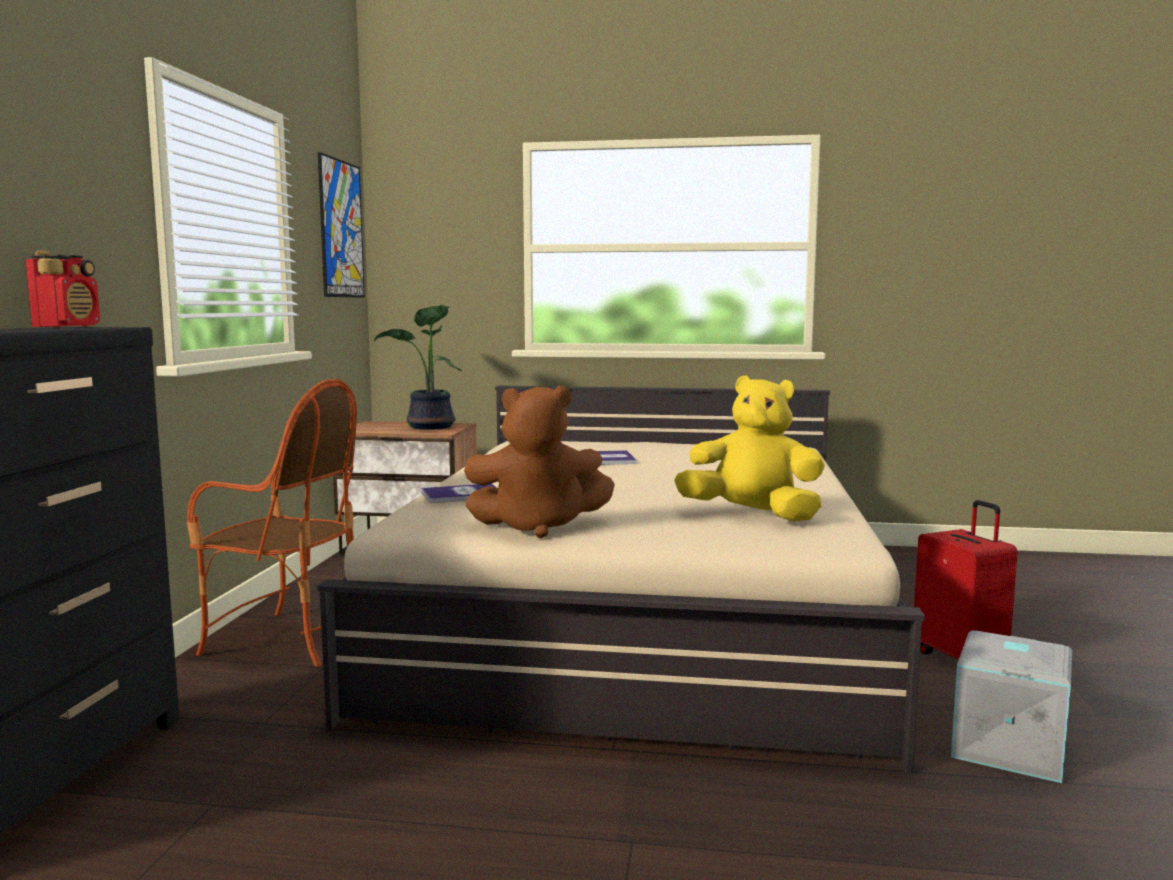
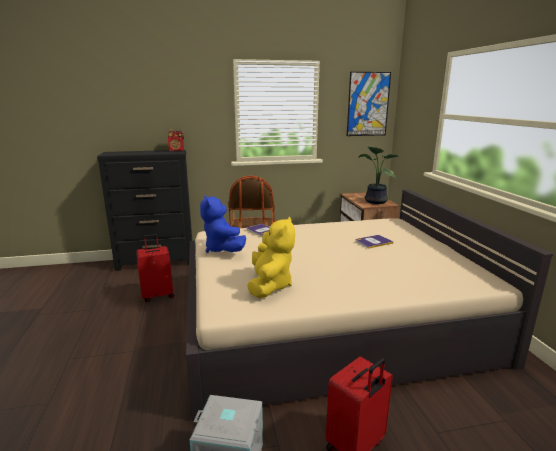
camera: 70 degrees right, 10 degrees up
brown plush toy [464,386,615,538] -> blue plush toy [200,195,246,253]
none -> red suitcase [136,234,174,302]

